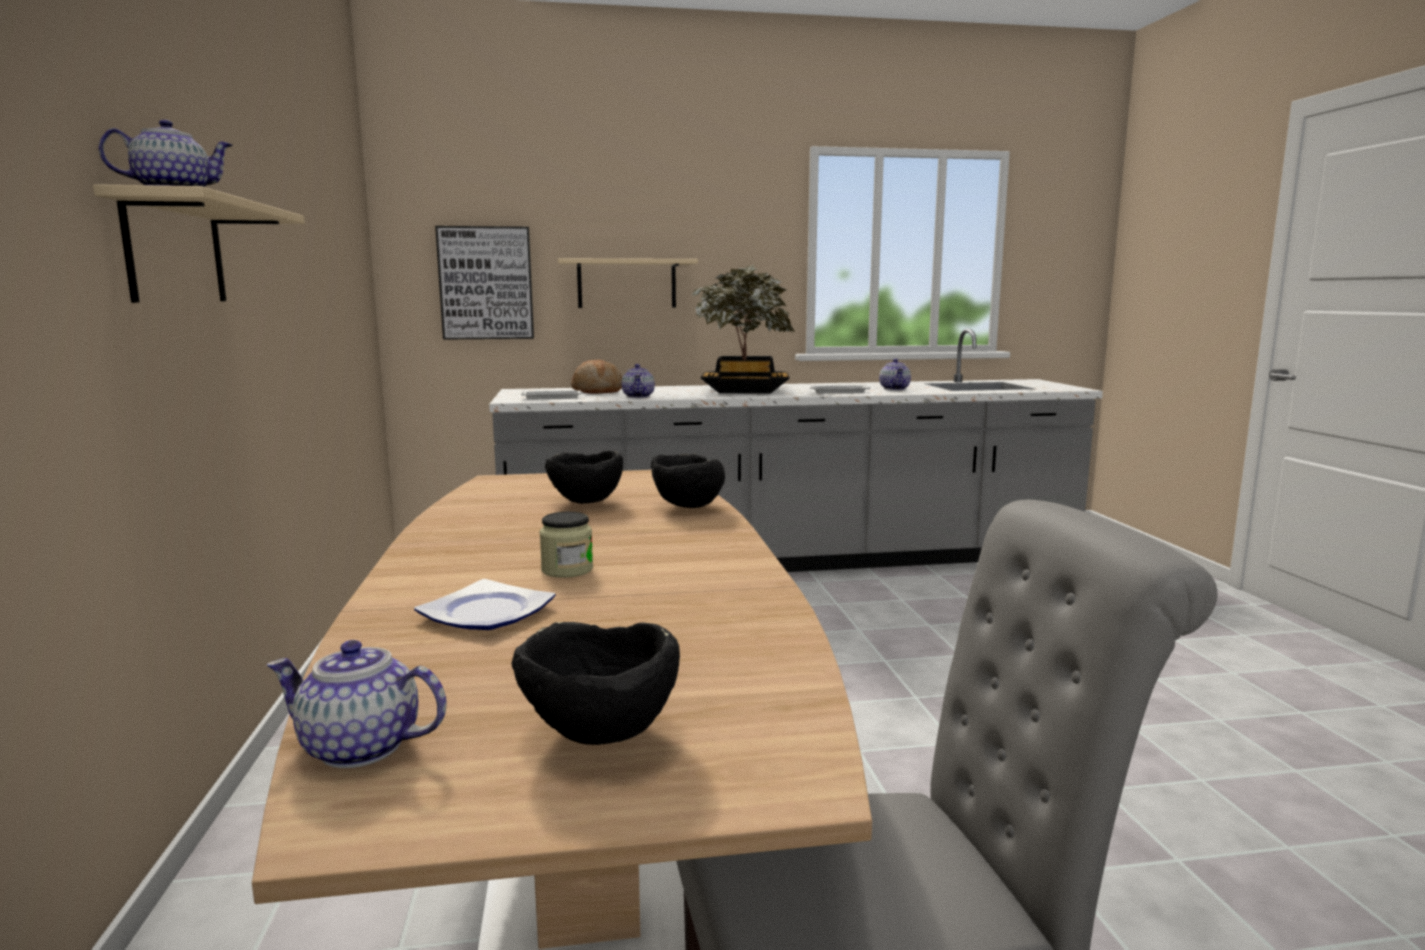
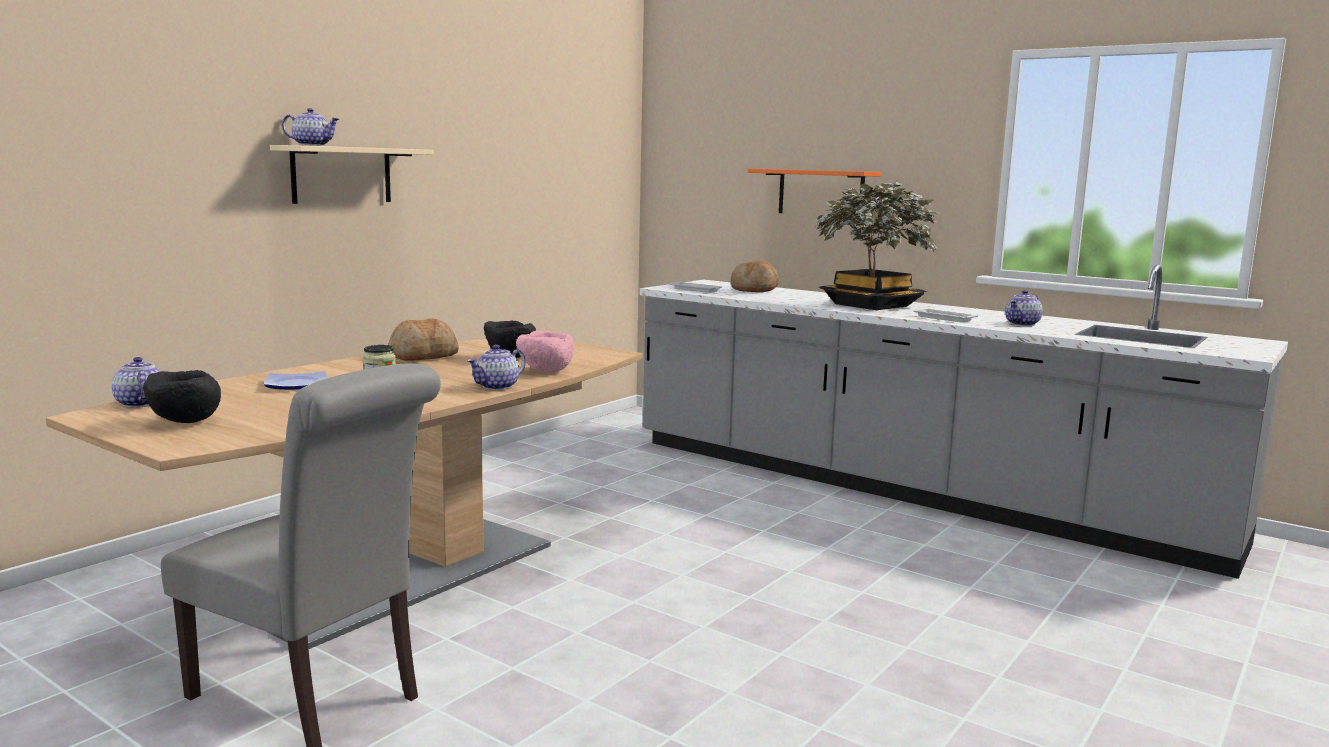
camera: 45 degrees right, 0 degrees up
picture [435,226,534,340] -> none
beige shelf [558,258,698,308] -> orange shelf [748,169,881,213]
teapot [621,364,655,398] -> teapot moved to [467,344,526,390]
black bowl [651,453,725,508] -> pink bowl [516,330,574,372]
none -> bread [388,318,459,361]

